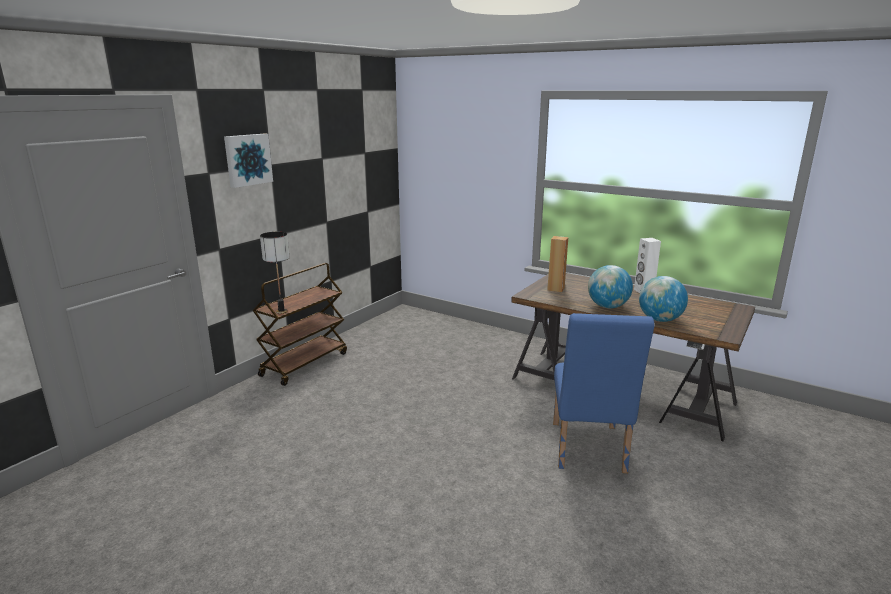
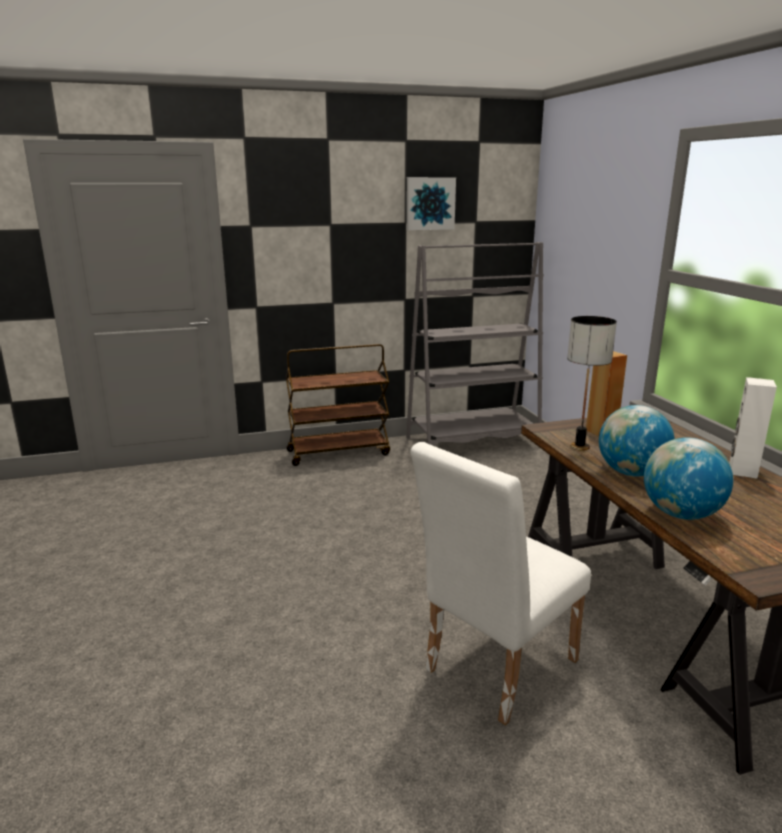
camera: 40 degrees right, 0 degrees up
picture [224,134,273,188] -> picture moved to [406,177,456,230]
table lamp [260,232,290,314] -> table lamp moved to [567,316,617,451]
blue chair [553,313,655,473] -> white chair [410,442,591,725]
none -> grey bookcase [406,242,544,446]

